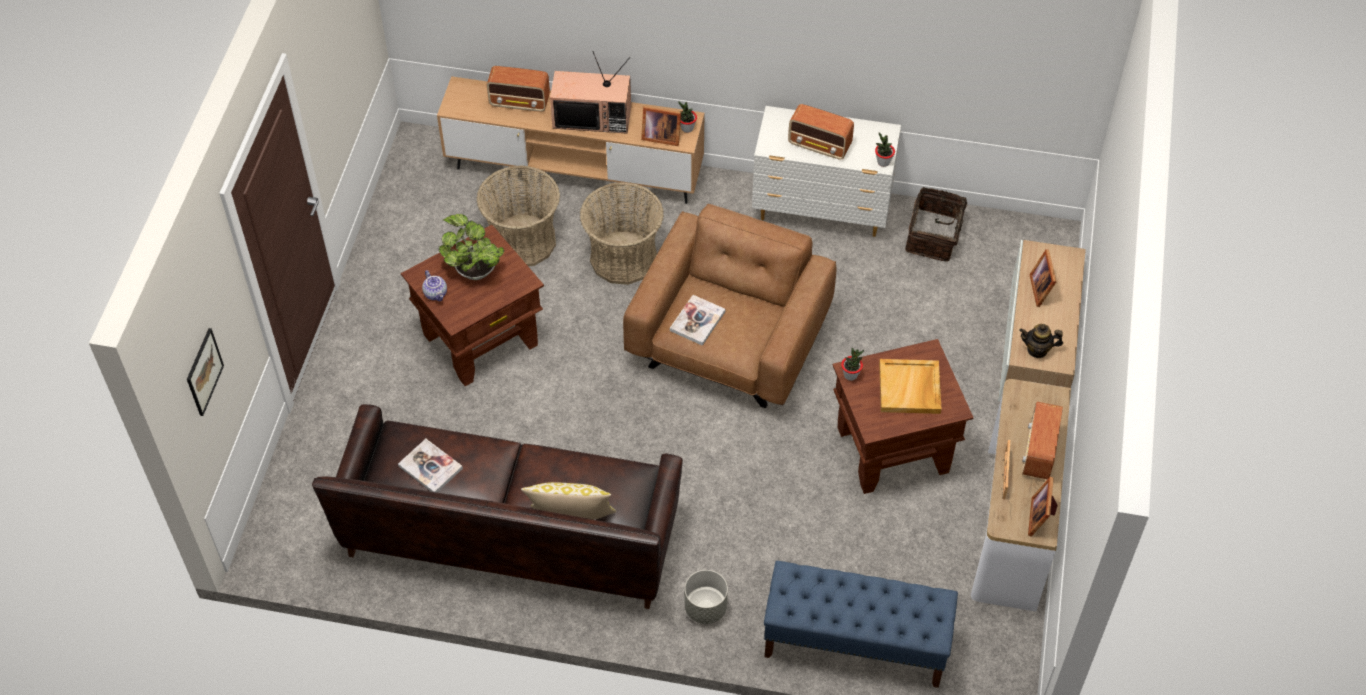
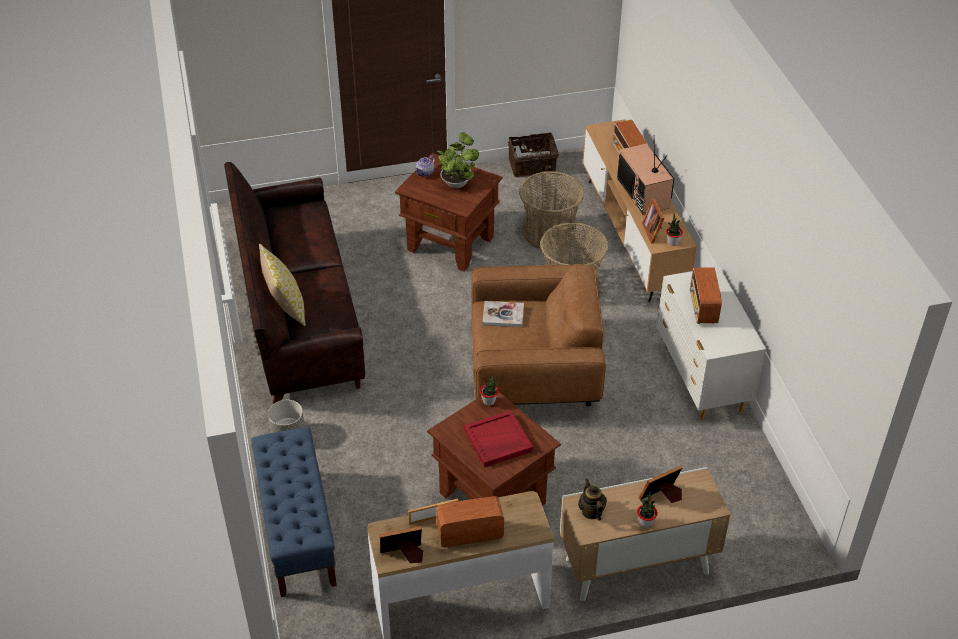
camera: 65 degrees right, 10 degrees down
picture [187,328,224,416] -> none
book [398,439,463,492] -> none
potted plant [875,132,895,167] -> potted plant moved to [637,491,658,528]
beige tray [879,359,941,414] -> red tray [464,410,533,467]
basket [905,187,978,262] -> basket moved to [508,132,559,177]

